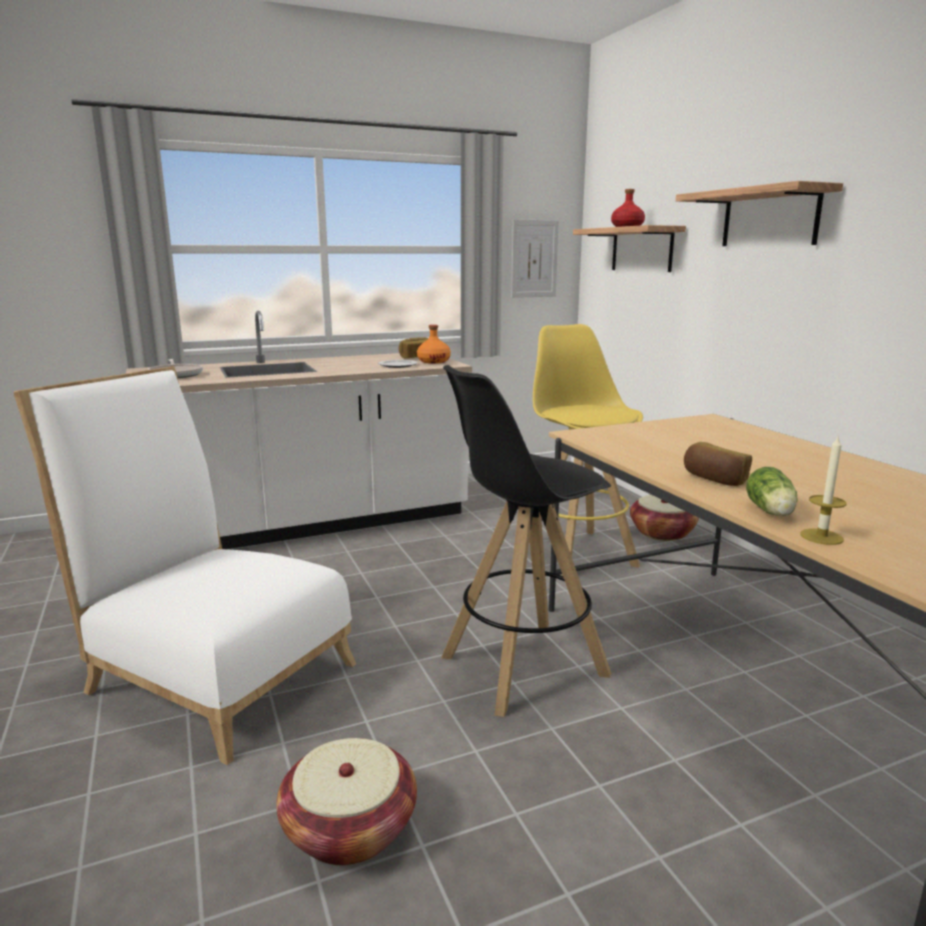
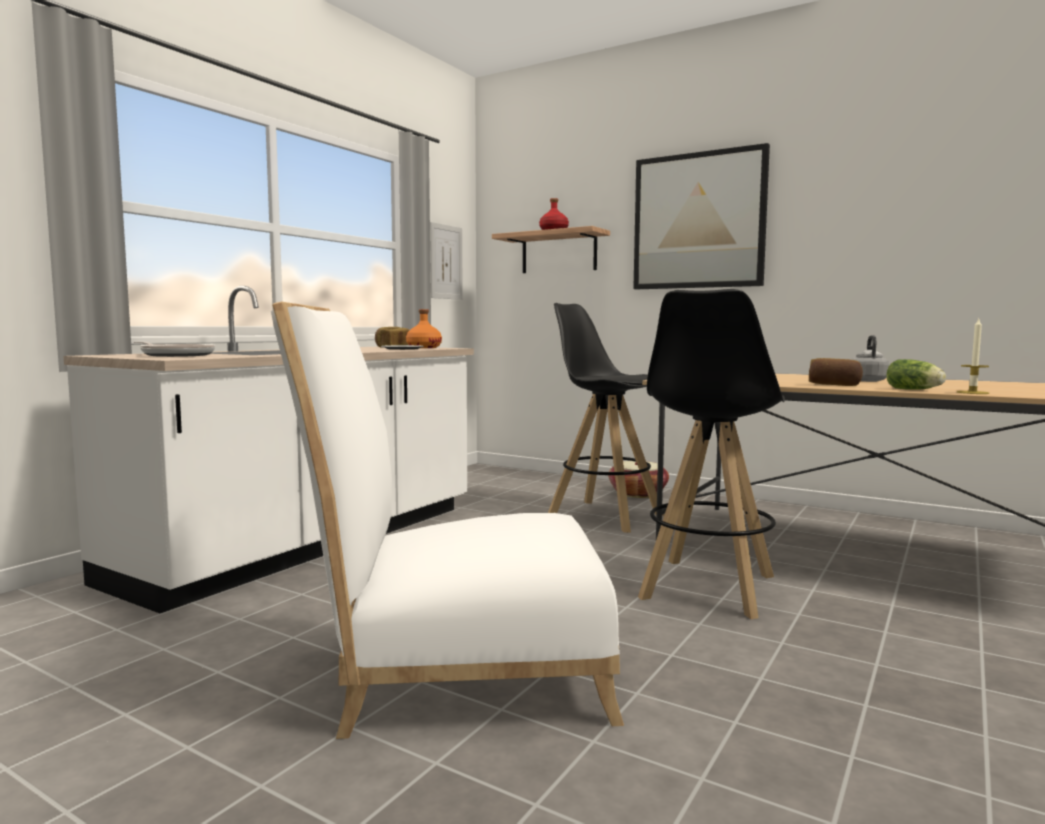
camera: 35 degrees left, 10 degrees down
basket [276,738,417,866] -> none
yellow stool [529,324,643,576] -> black stool [548,303,664,533]
shelf [676,181,843,246] -> picture [633,143,770,289]
none -> grey kettle [851,335,889,382]

